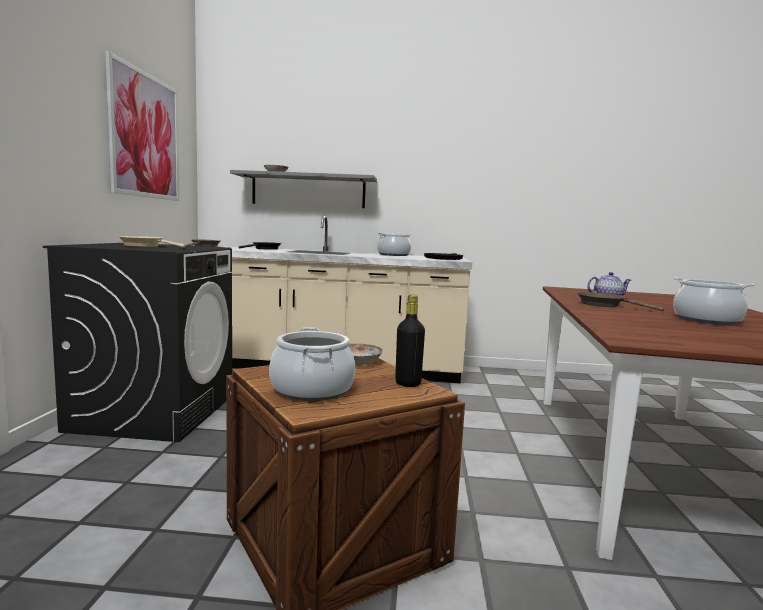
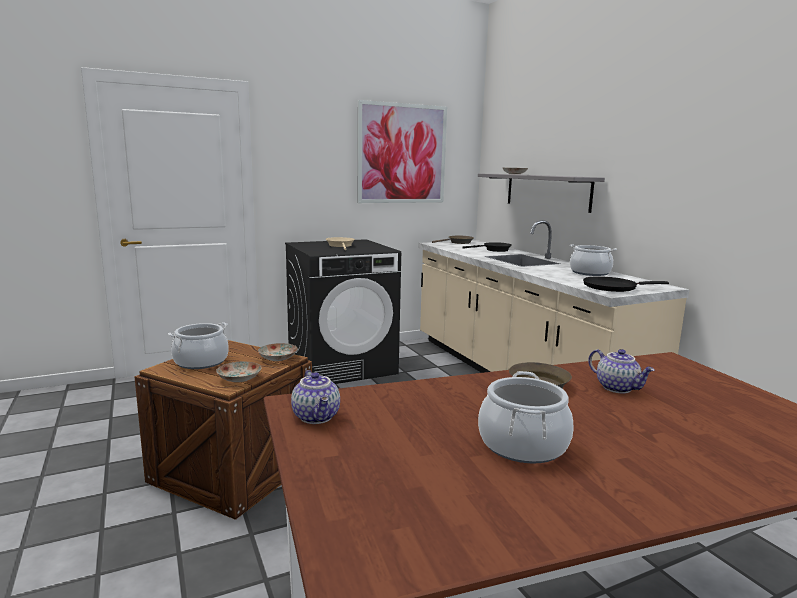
camera: 60 degrees right, 5 degrees up
black bottle [395,295,425,387] -> plate [216,362,261,383]
none -> teapot [291,370,340,424]

